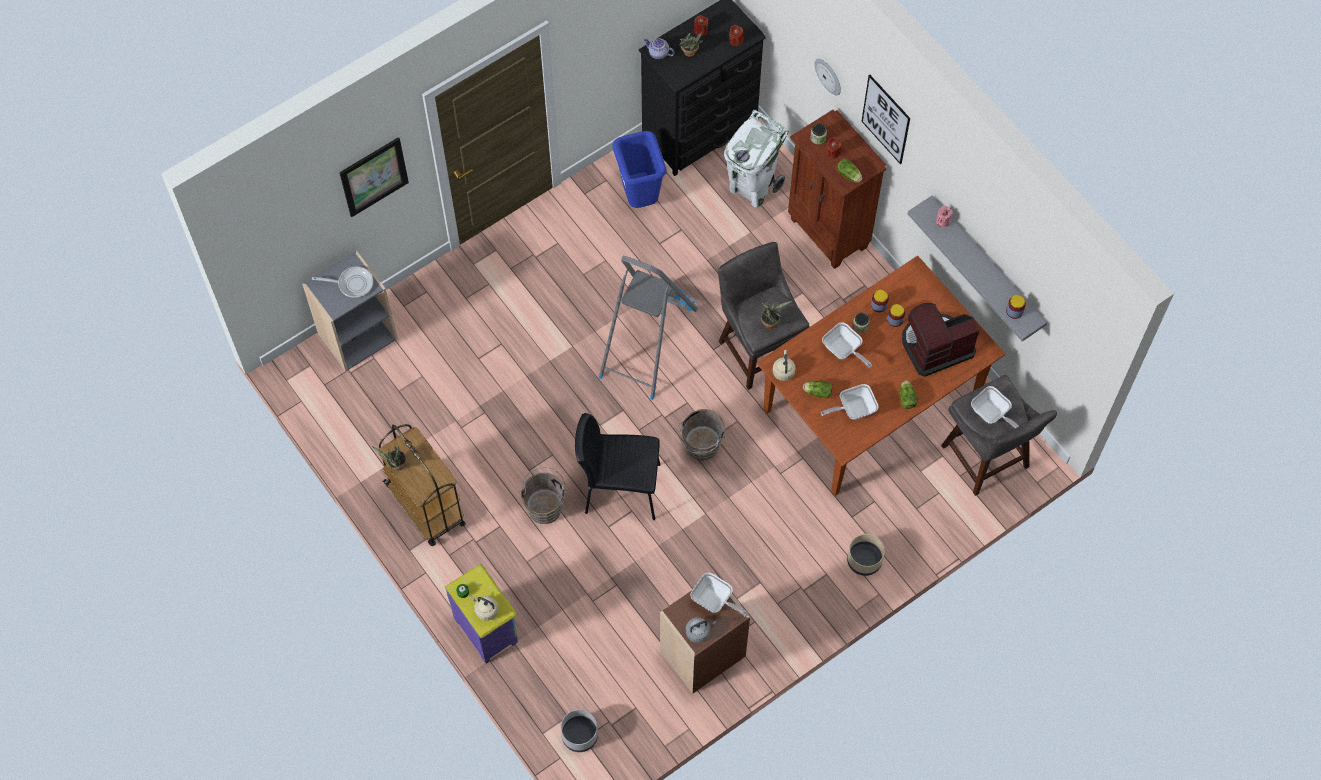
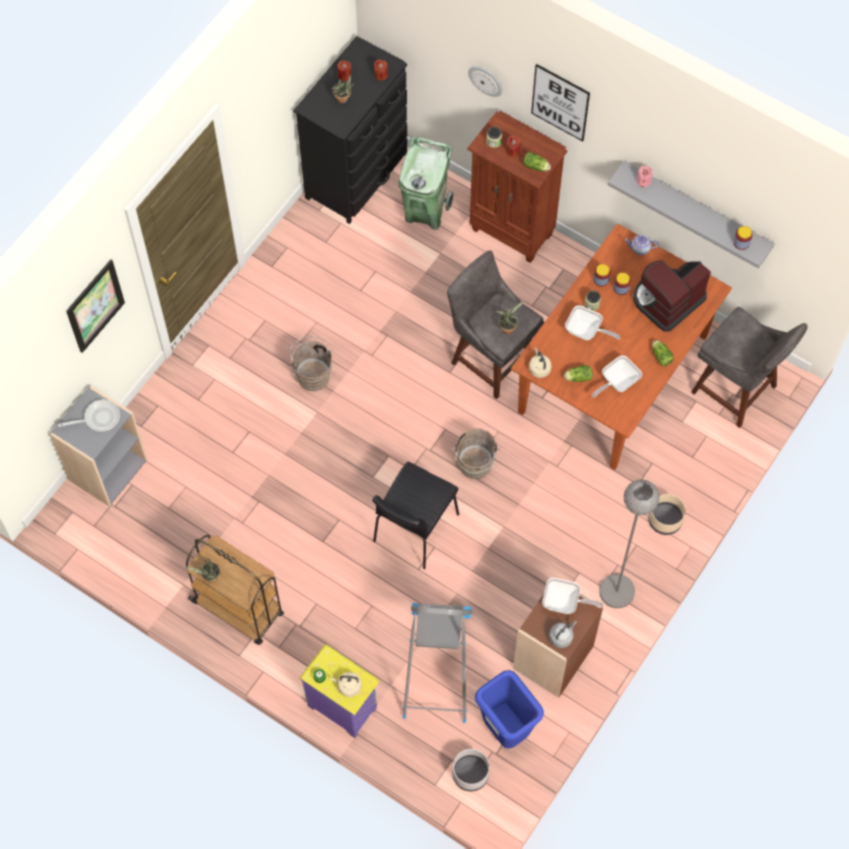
camera: 20 degrees left, 0 degrees up
brown bucket [519,467,568,524] -> brown bucket moved to [290,336,333,391]
black chair [575,413,661,520] -> black chair turned 45 degrees counterclockwise [372,462,459,569]
grey step ladder [599,256,698,400] -> grey step ladder moved to [403,603,473,723]
blue trash can [613,131,667,208] -> blue trash can moved to [475,670,544,748]
teapot [643,38,675,59] -> teapot moved to [625,234,659,255]
white trash can [724,109,789,208] -> green trash can [399,137,454,230]
frying pan [971,386,1019,428] -> none
none -> grey floor lamp [599,479,660,608]

